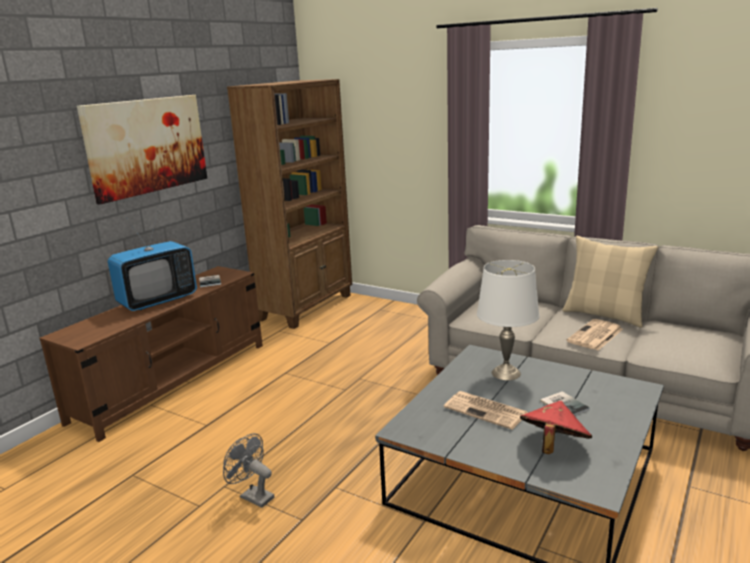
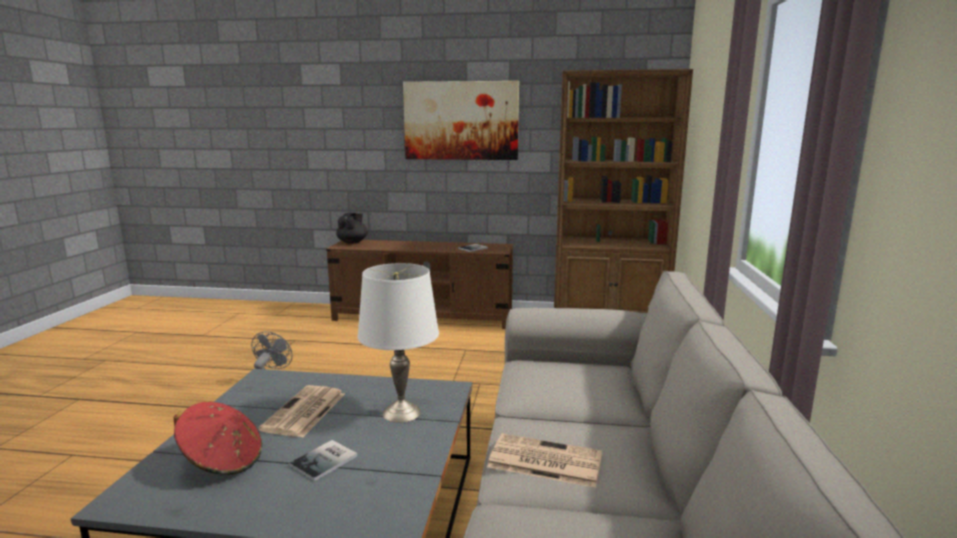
camera: 65 degrees right, 5 degrees down
television [108,211,197,311] -> none
beige pillow [562,236,658,328] -> none
none -> black teapot [336,213,368,244]

